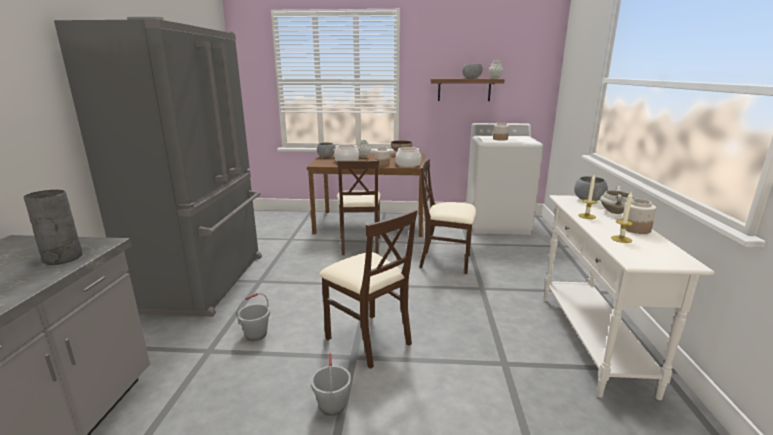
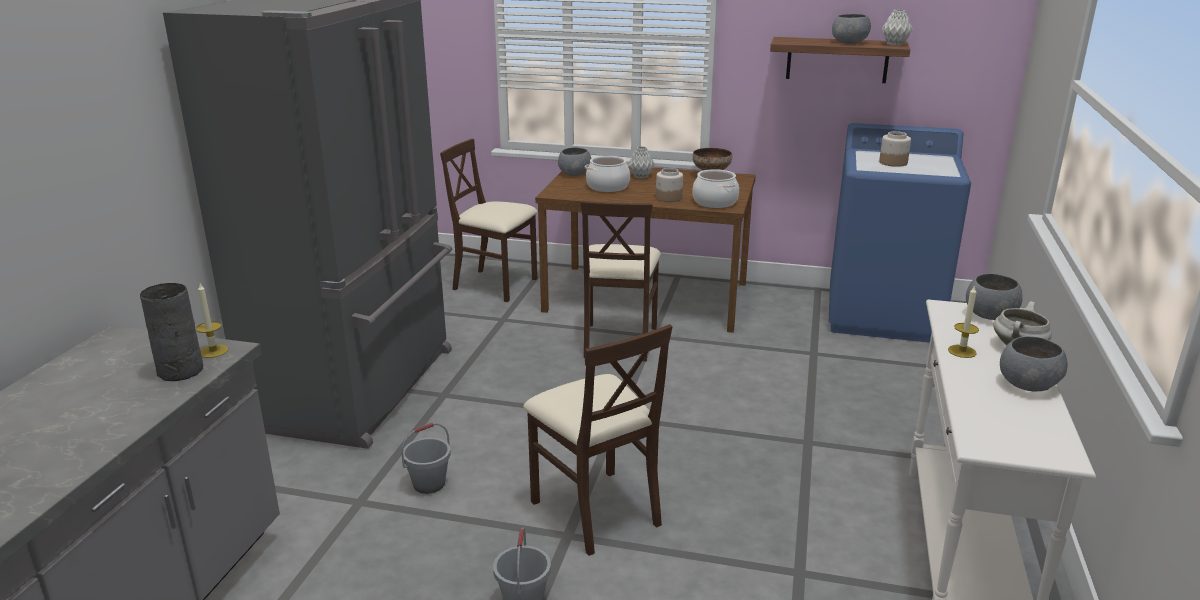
camera: 10 degrees right, 5 degrees up
beige chair [419,159,476,274] -> beige chair moved to [440,139,538,302]
white washing machine [466,123,544,235] -> blue washing machine [829,123,971,343]
candle [611,192,634,243] -> candle moved to [196,283,228,358]
jar [621,199,657,234] -> grey bowl [1000,336,1068,391]

